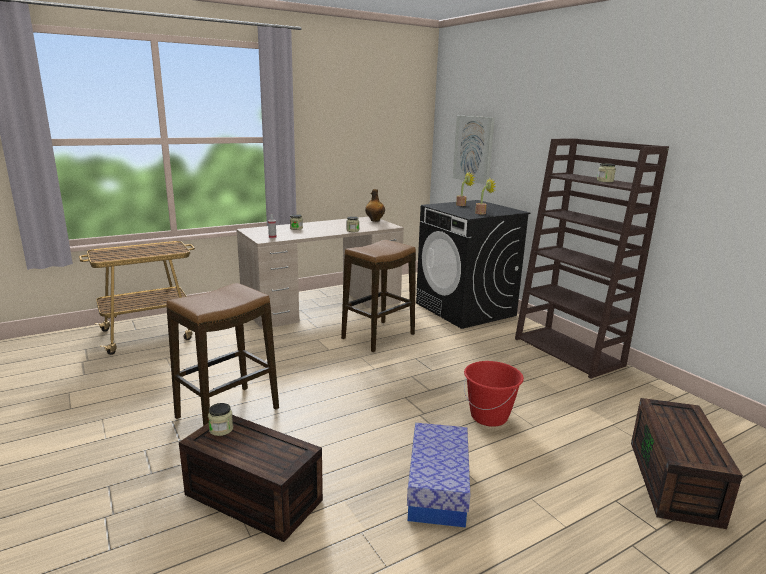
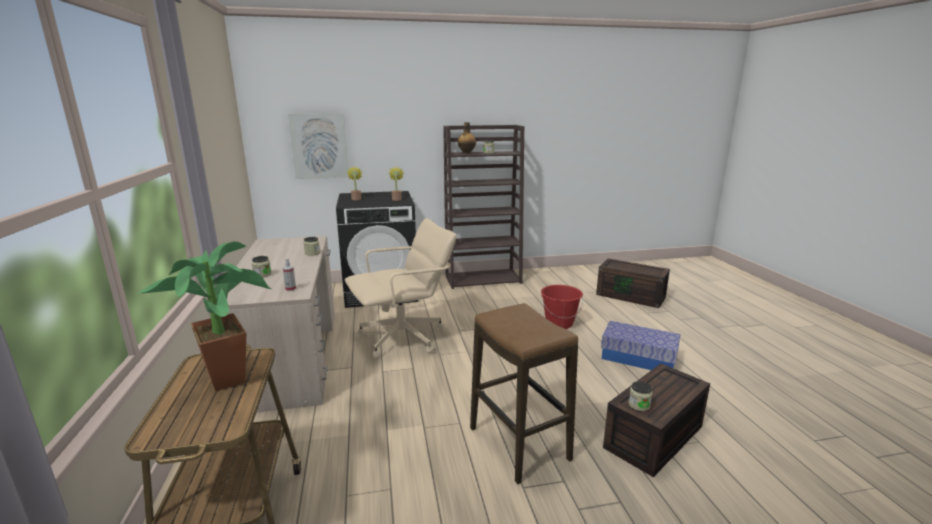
camera: 70 degrees left, 0 degrees up
stool [341,240,416,352] -> beige office chair [345,218,456,359]
bottle [365,189,385,222] -> bottle moved to [458,122,476,154]
none -> potted plant [138,241,271,391]

